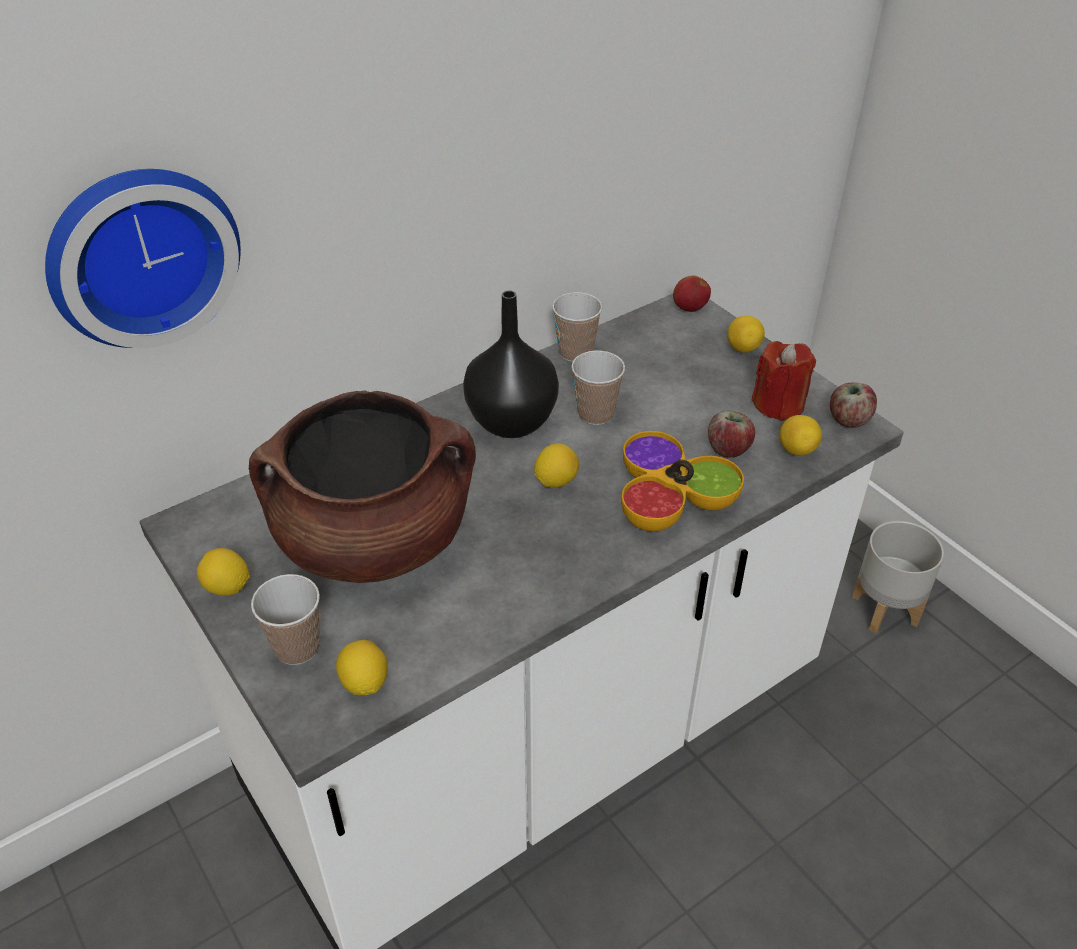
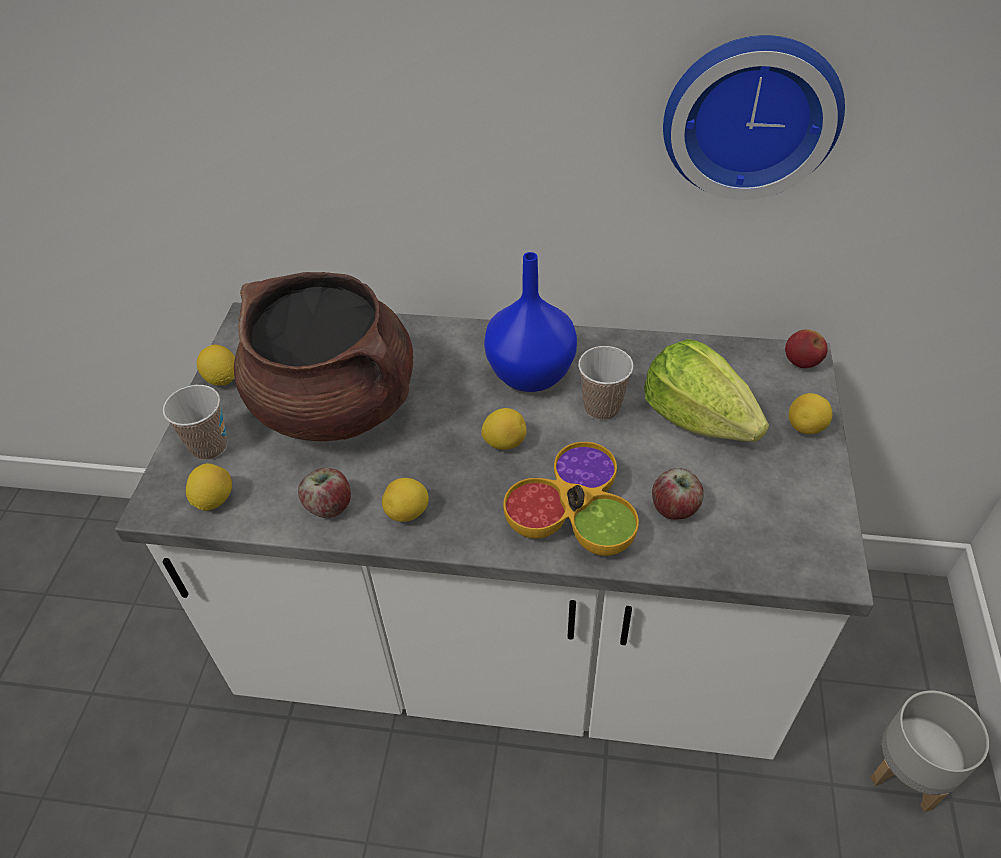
camera: 45 degrees right, 5 degrees up
wall clock [45,169,241,348] -> wall clock moved to [663,35,845,200]
black vase [463,290,559,438] -> blue vase [484,252,577,392]
cup [552,292,602,362] -> none
red candle [751,341,816,421] -> none
lemon [780,415,822,456] -> lemon moved to [382,478,429,522]
apple [830,383,877,428] -> apple moved to [298,468,351,518]
none -> lettuce [644,339,769,442]

